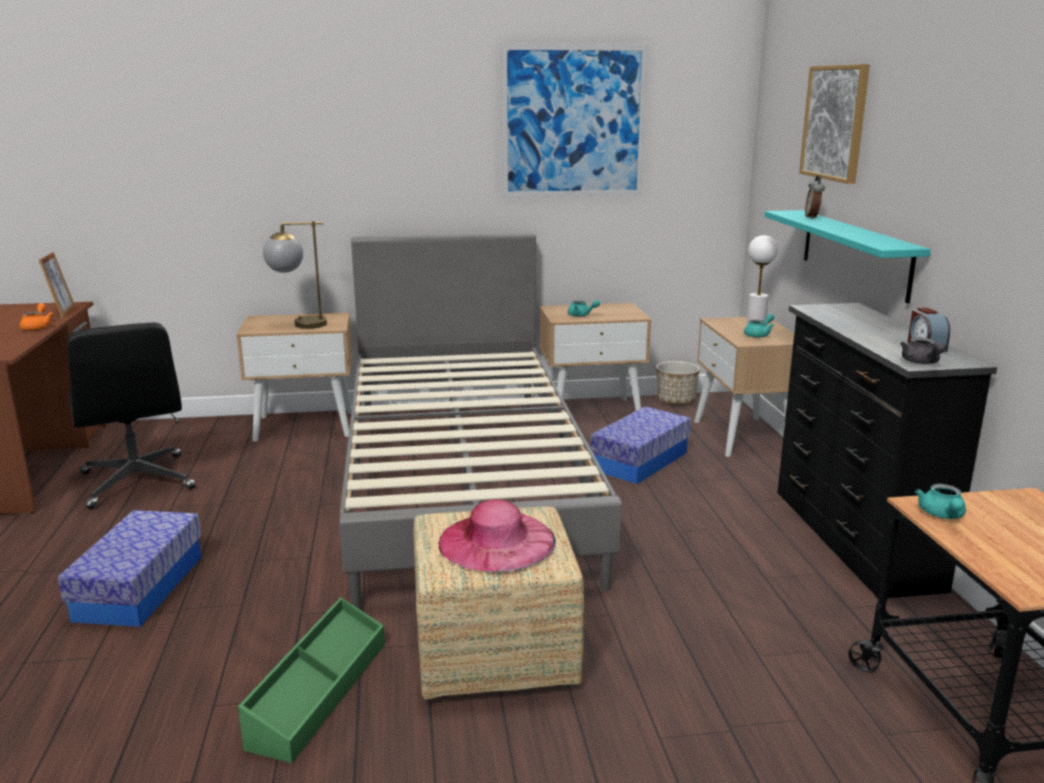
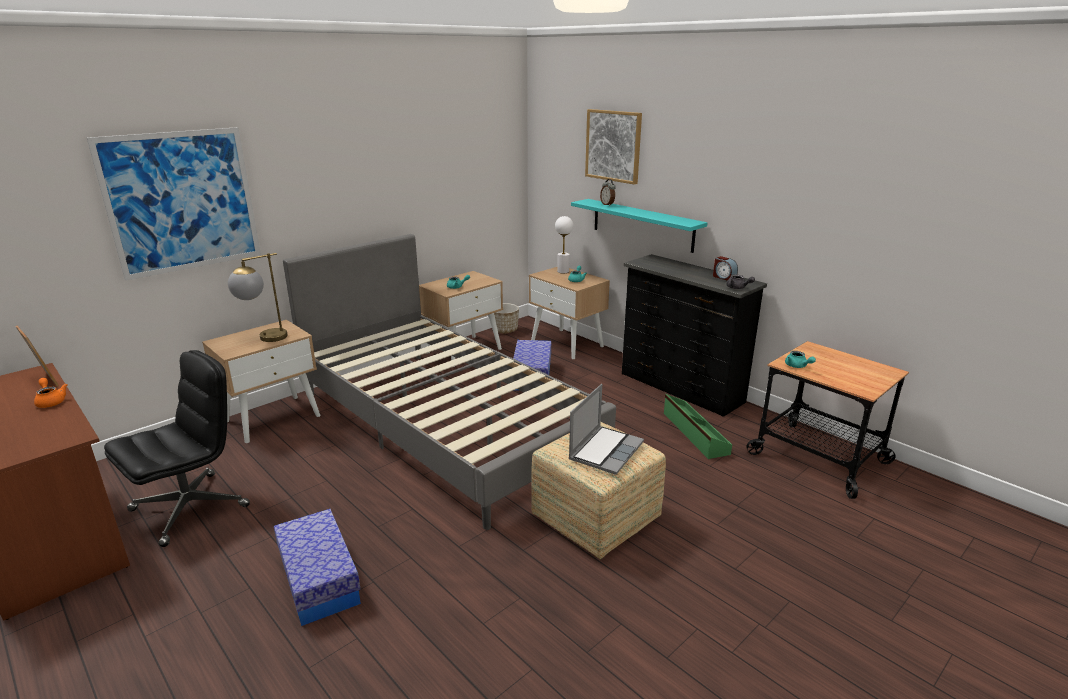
camera: 35 degrees left, 5 degrees up
black office chair [67,322,195,509] -> black office chair turned 75 degrees counterclockwise [104,350,250,547]
green storage box [237,597,385,763] -> green storage box moved to [664,394,732,459]
pink hat [438,499,556,572] -> laptop [569,384,644,475]
picture [501,44,648,197] -> picture moved to [87,127,261,281]

